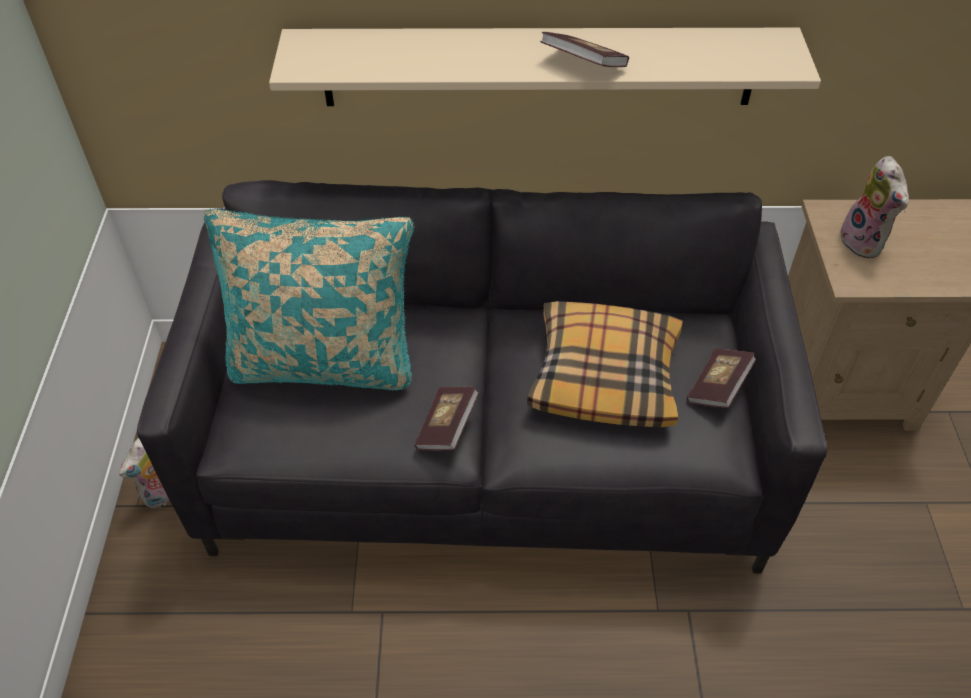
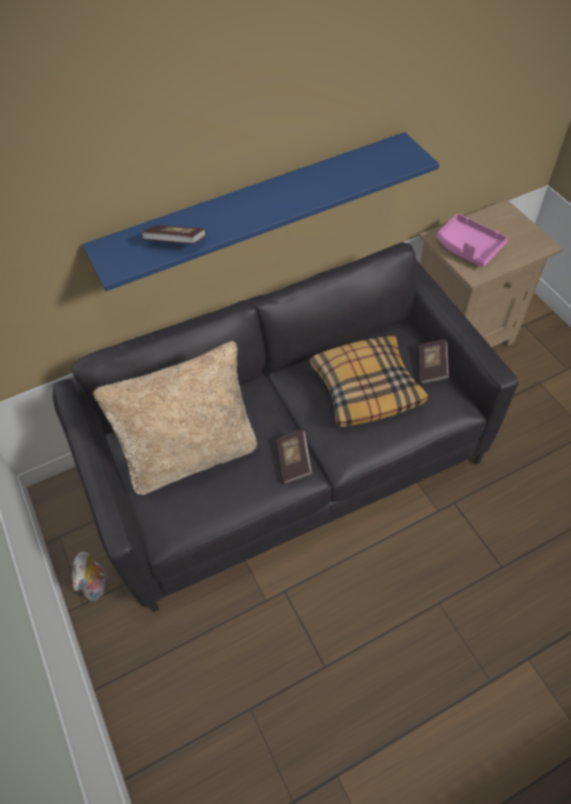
camera: 25 degrees left, 5 degrees up
turquoise pillow [204,208,414,390] -> beige pillow [94,341,257,495]
beige shelf [269,28,821,106] -> blue shelf [82,132,439,291]
book [540,32,629,67] -> book moved to [141,225,206,244]
plush toy [841,156,909,258] -> pink tray [437,214,508,267]

